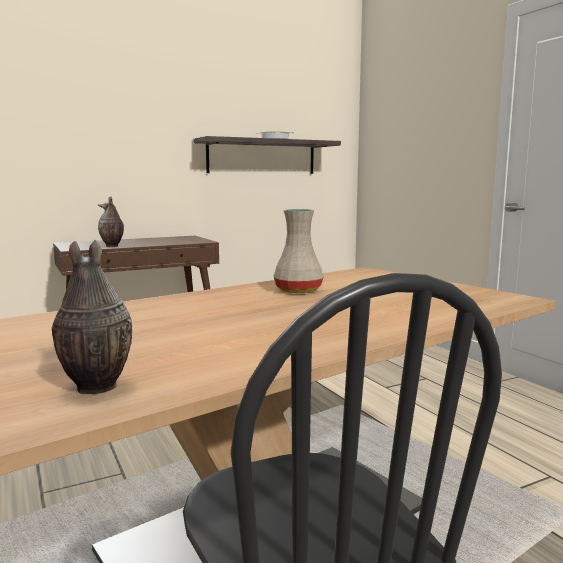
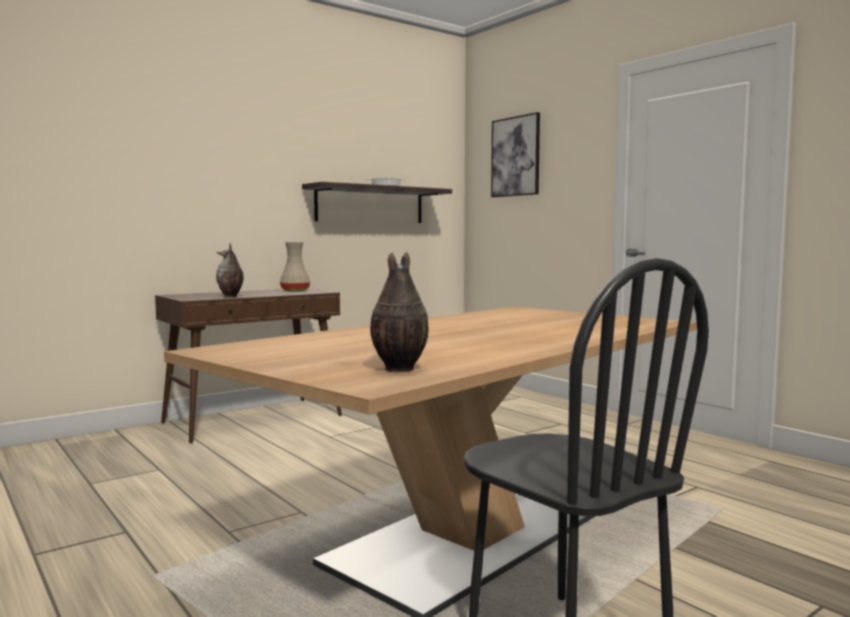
camera: 10 degrees left, 5 degrees down
beige vase [274,209,324,293] -> beige vase moved to [280,242,310,292]
none -> picture [491,112,540,197]

